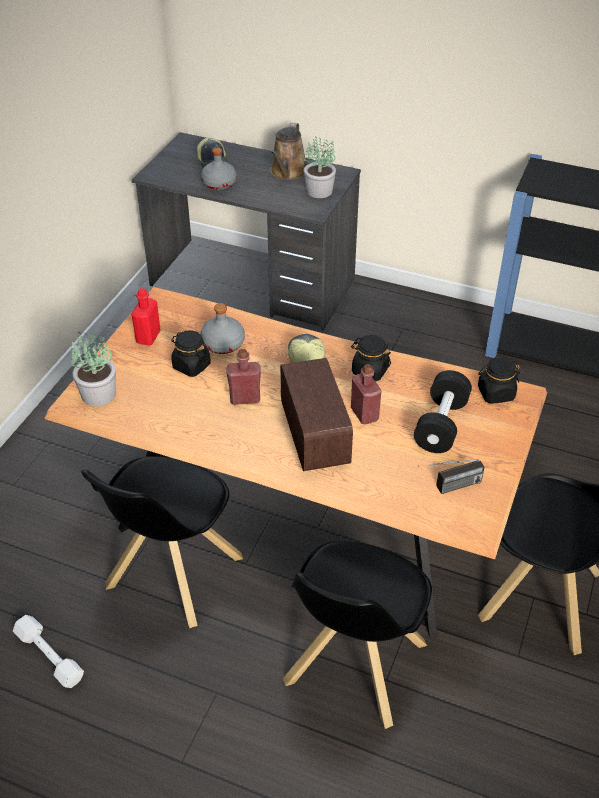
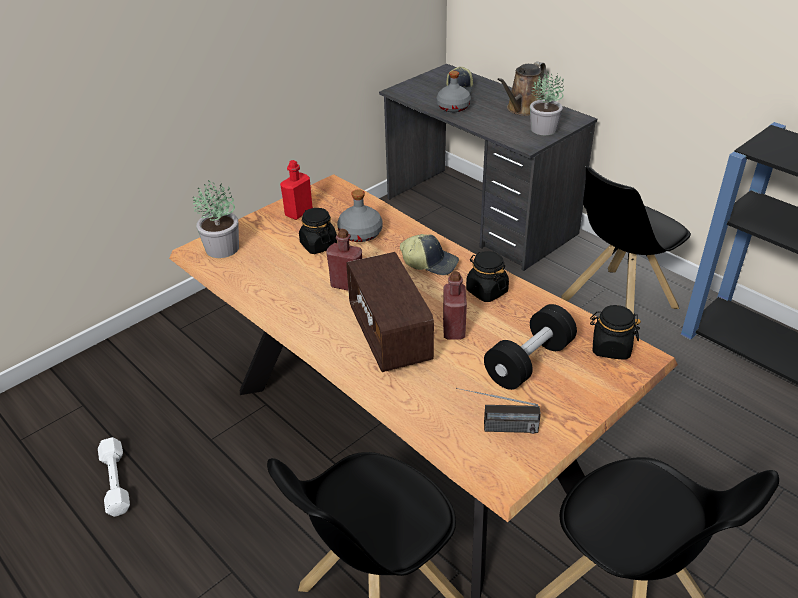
camera: 25 degrees right, 5 degrees down
black chair [81,456,243,628] -> black chair moved to [561,167,691,315]
radio [280,358,353,471] -> radio turned 150 degrees clockwise [346,252,434,372]
cap [288,334,326,363] -> cap turned 90 degrees clockwise [400,234,459,275]

